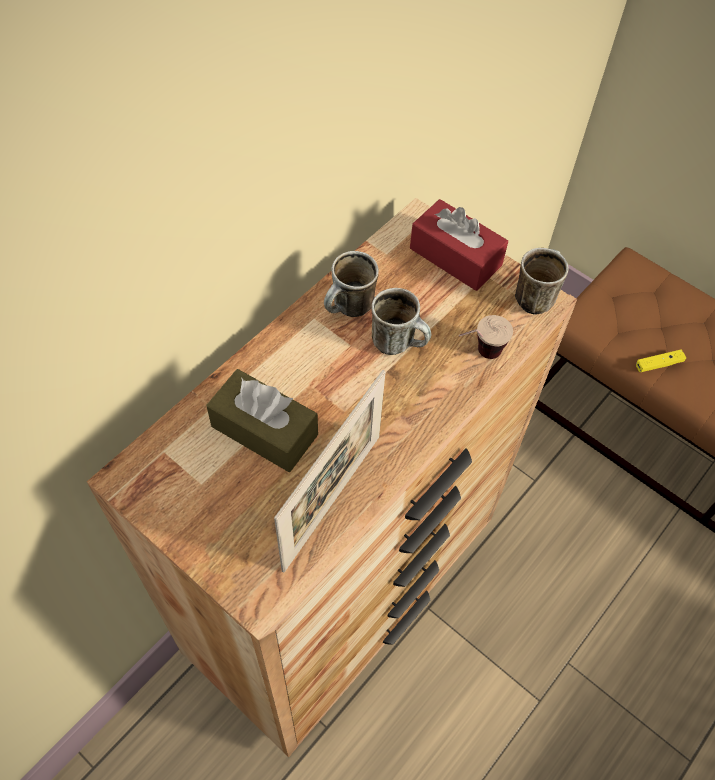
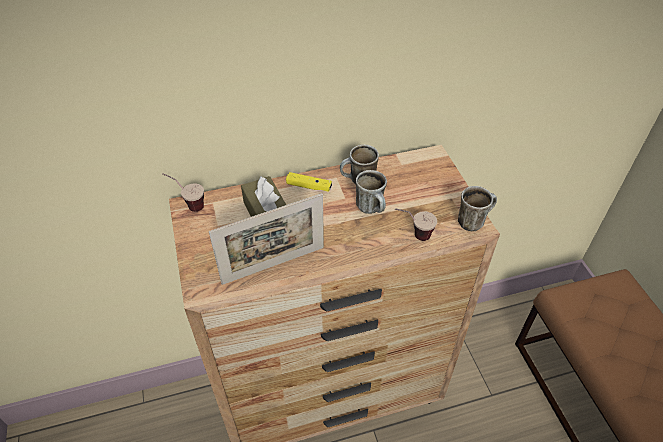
camera: 35 degrees right, 10 degrees down
red tissue box [410,199,508,291] -> none
yellow game controller [636,349,686,372] -> yellow game controller moved to [286,172,332,192]
none -> cup [162,173,204,212]

